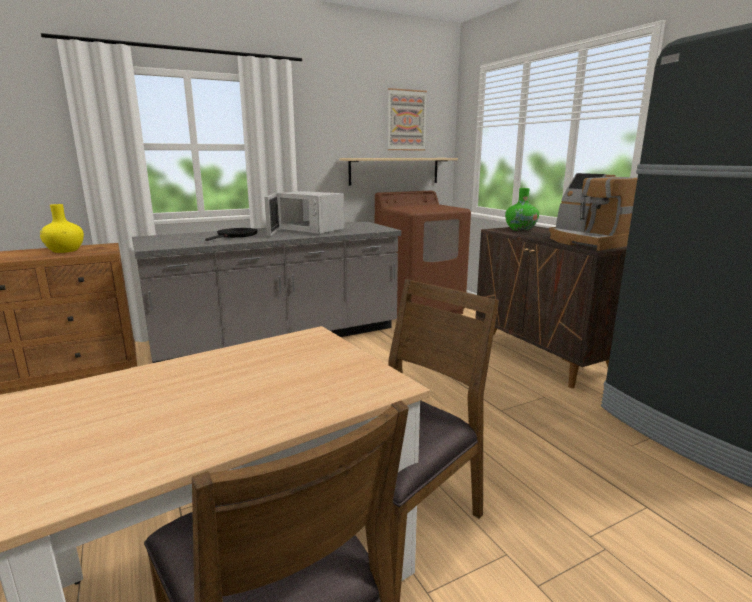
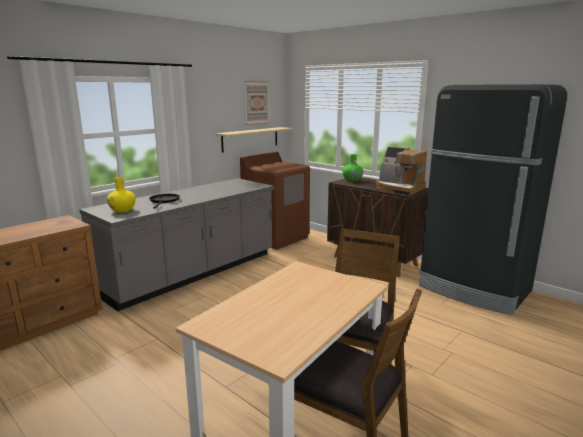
camera: 20 degrees left, 0 degrees up
yellow vase [40,204,84,253] -> yellow vase moved to [107,177,136,213]
white microwave [265,191,344,236] -> none

